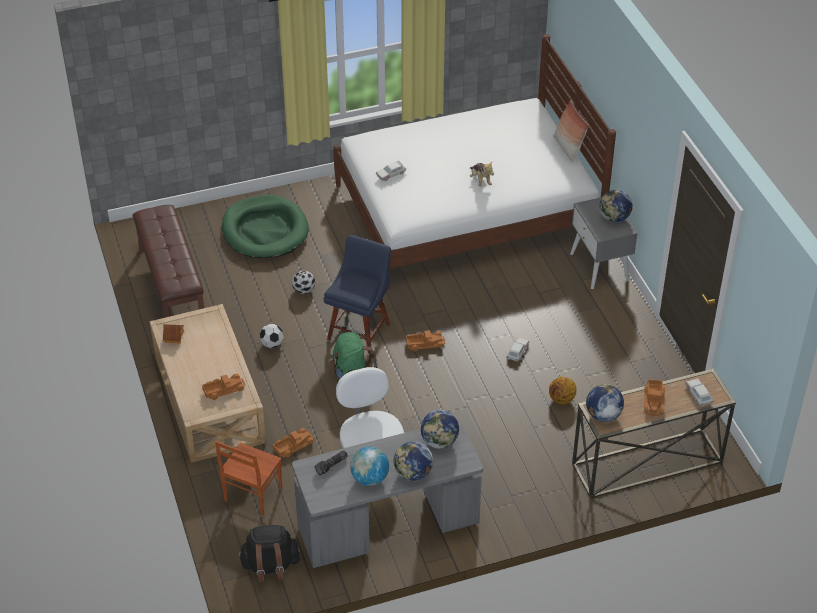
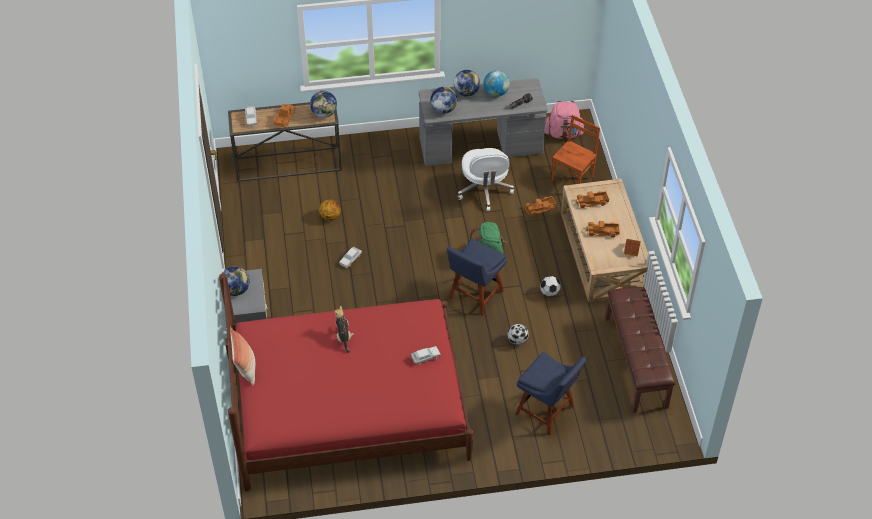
camera: 170 degrees left, 5 degrees up
green dog bed [222,195,309,259] -> blue chair [516,352,587,435]
black backpack [238,525,300,583] -> pink backpack [545,101,585,139]
white bed [333,34,616,289] -> red bed [219,273,473,491]
toy truck [406,330,445,351] -> toy truck moved to [586,221,620,238]

